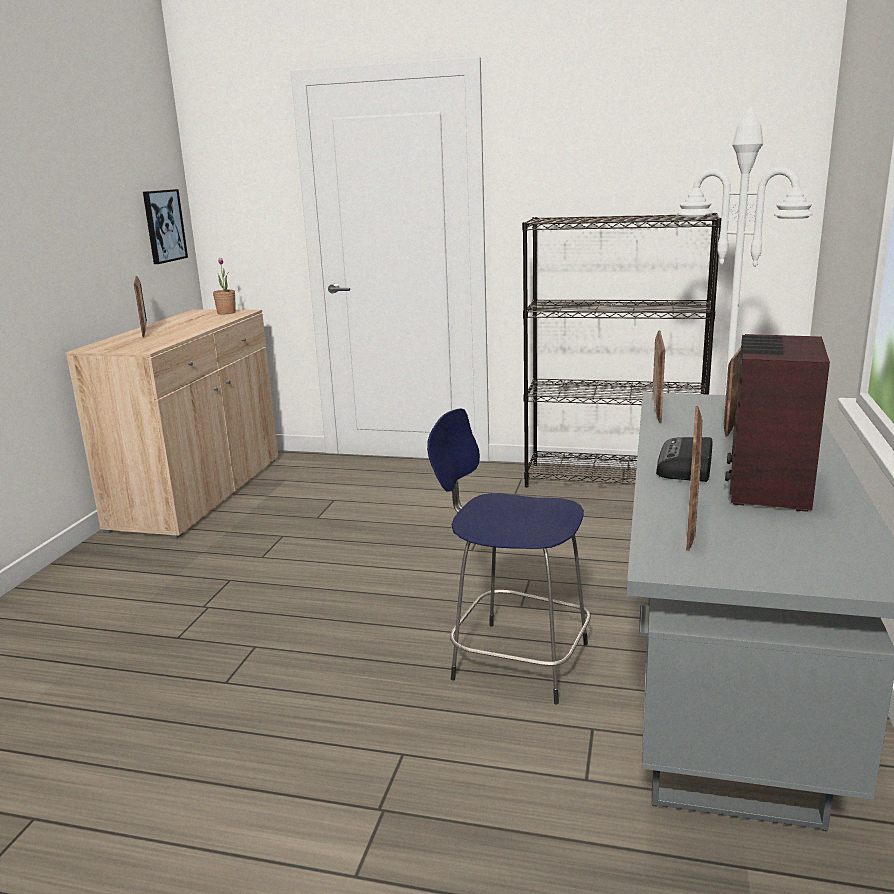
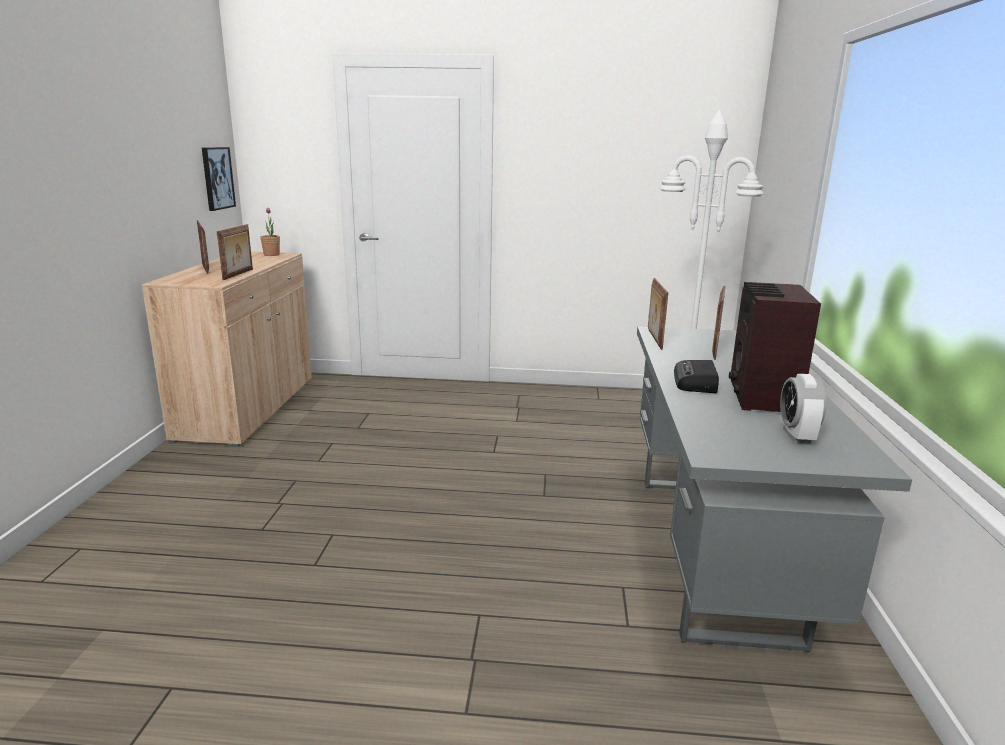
camera: 10 degrees left, 0 degrees up
blue stool [427,408,591,705] -> none
black bookcase [522,213,721,487] -> none
picture frame [686,406,702,551] -> picture frame moved to [217,224,253,280]
none -> alarm clock [780,374,827,443]

